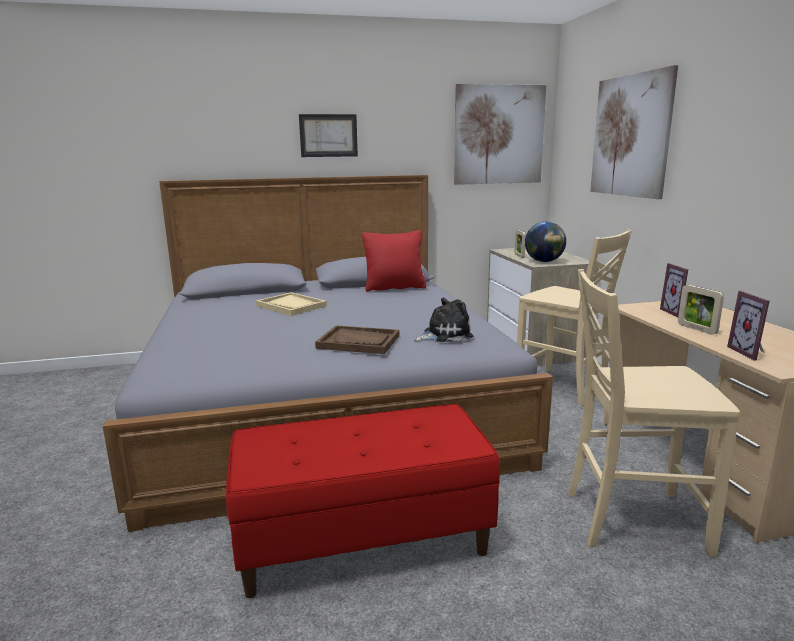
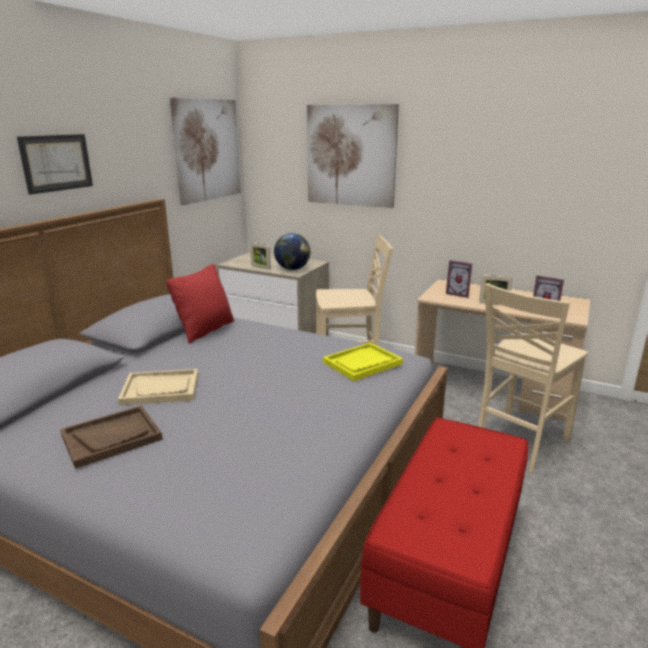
camera: 50 degrees left, 5 degrees up
brown tray [315,325,399,354] -> brown tray moved to [60,405,163,469]
plush toy [414,298,473,342] -> yellow tray [323,342,403,381]

